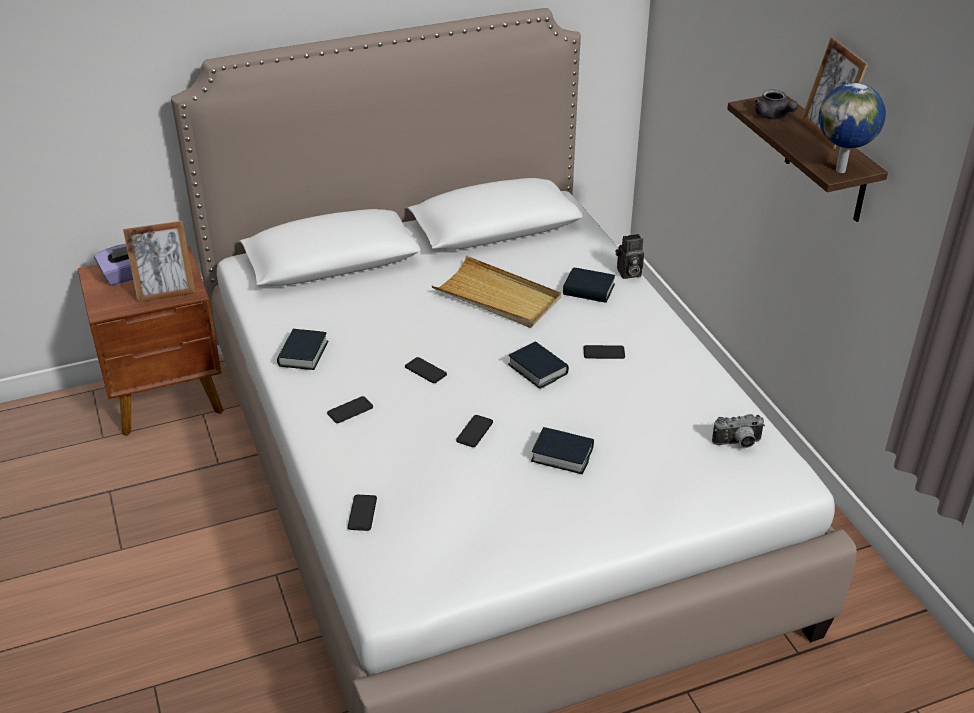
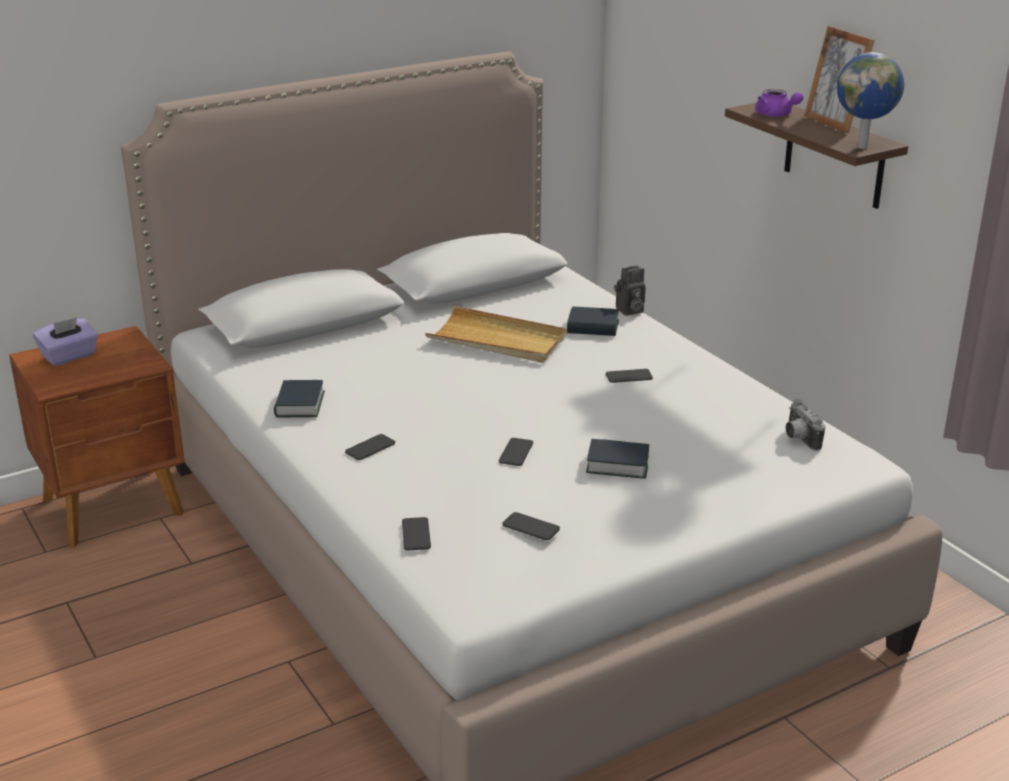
camera: 10 degrees left, 10 degrees down
picture frame [123,221,196,303] -> none
phone [405,357,447,383] -> phone moved to [502,512,560,540]
book [508,341,569,389] -> none
camera [712,414,765,448] -> camera turned 90 degrees clockwise [785,399,826,451]
grey teapot [755,89,798,119] -> purple teapot [755,89,803,117]

